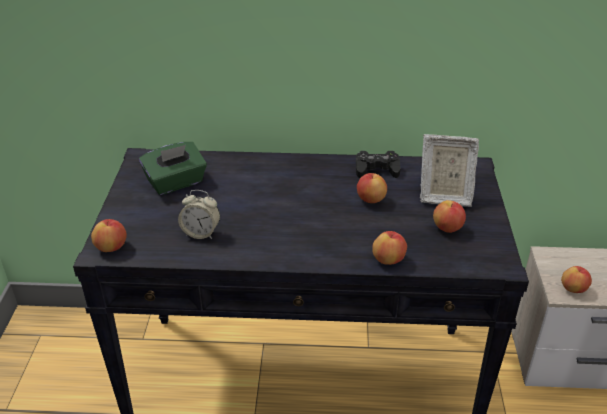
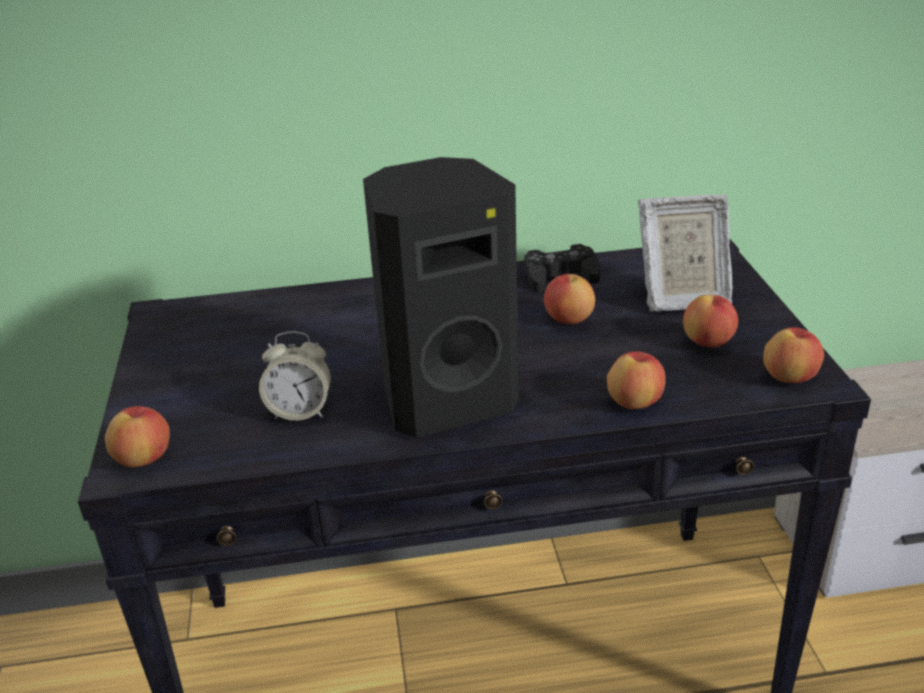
camera: 10 degrees left, 5 degrees down
green tissue box [139,142,207,195] -> none
apple [561,266,592,293] -> apple moved to [763,327,824,383]
none -> black speaker [363,157,518,438]

